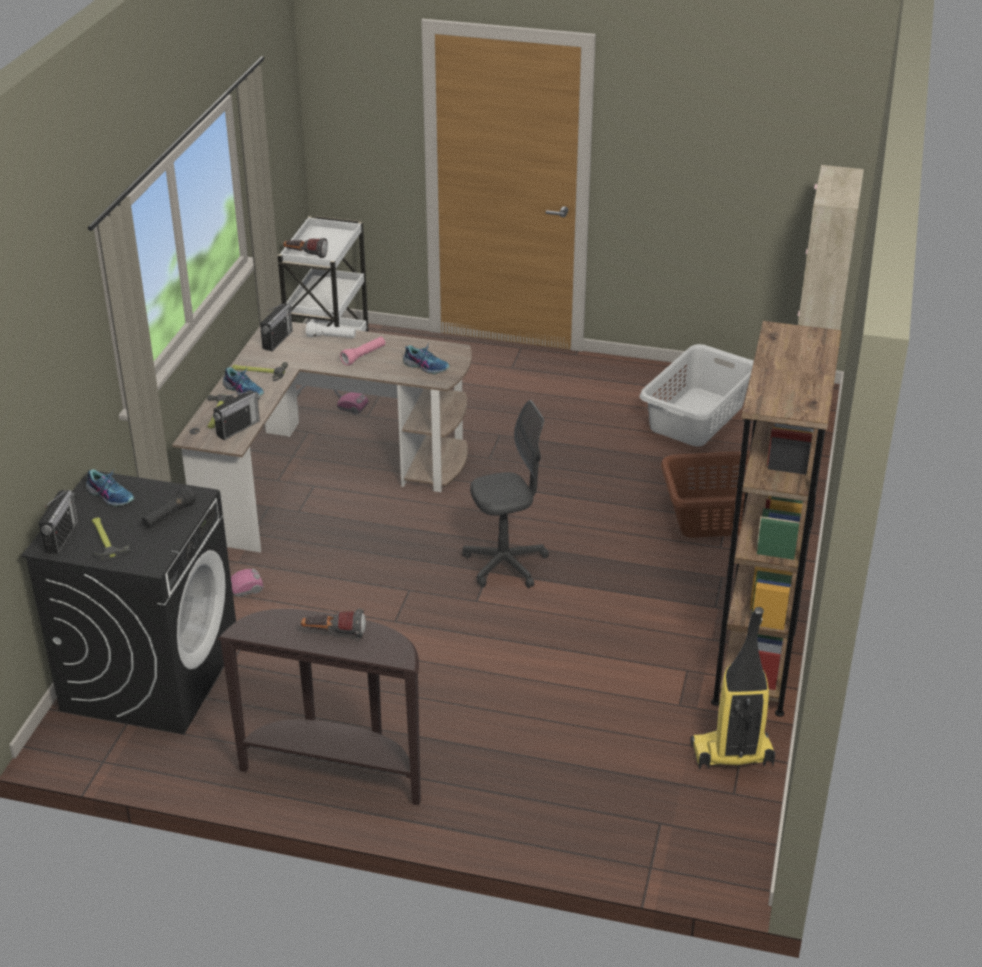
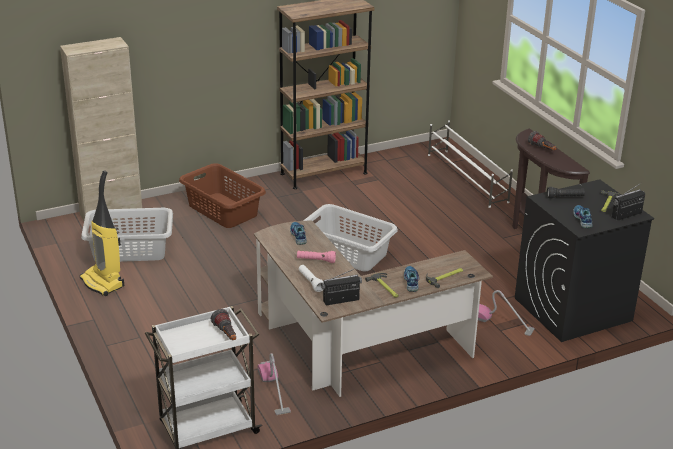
camera: 130 degrees left, 5 degrees down
radio [213,390,260,440] -> none
grey office chair [462,400,549,588] -> grey laundry basket [303,204,398,271]
vacuum cleaner [691,607,775,769] -> vacuum cleaner moved to [80,170,124,296]
none -> white shoe rack [428,120,513,208]

